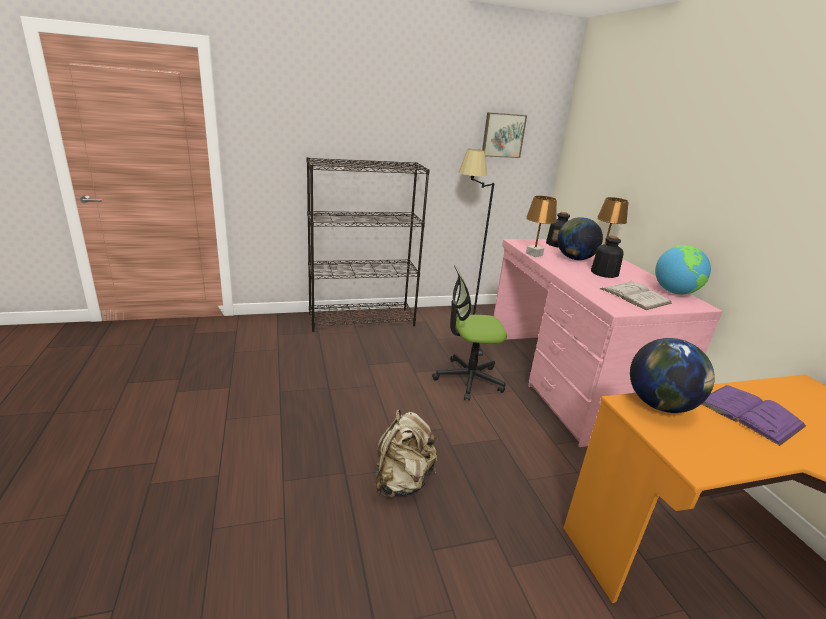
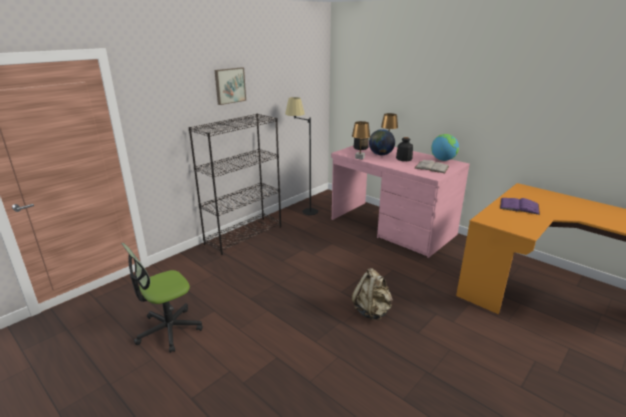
camera: 30 degrees left, 0 degrees up
office chair [432,265,507,401] -> office chair moved to [121,243,203,353]
picture [482,112,527,158] -> picture moved to [215,67,246,105]
globe [630,338,715,413] -> none

